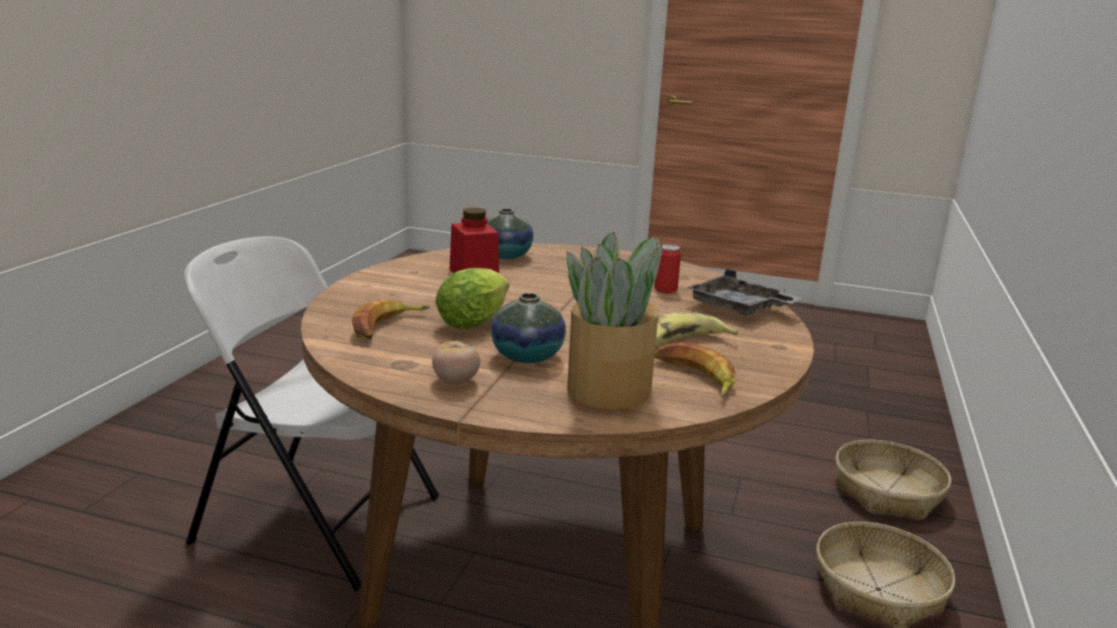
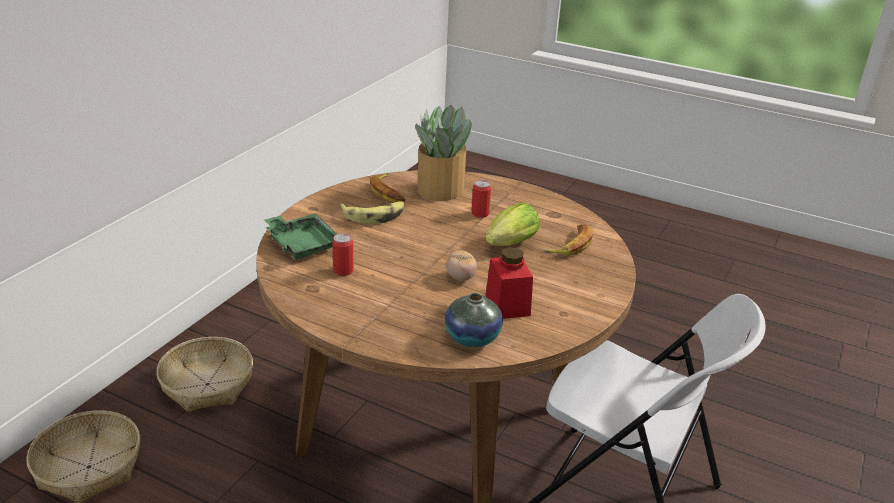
camera: 170 degrees left, 10 degrees up
tomato [432,341,480,384] -> tomato moved to [446,250,477,281]
vase [491,293,566,363] -> can [471,180,491,218]
grey tray [687,269,802,316] -> green tray [264,213,337,260]

